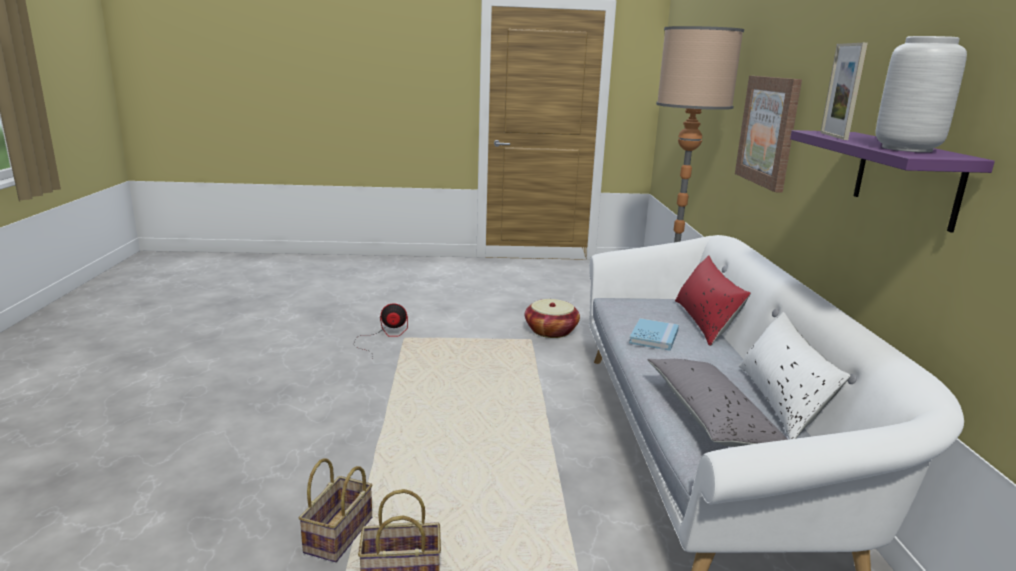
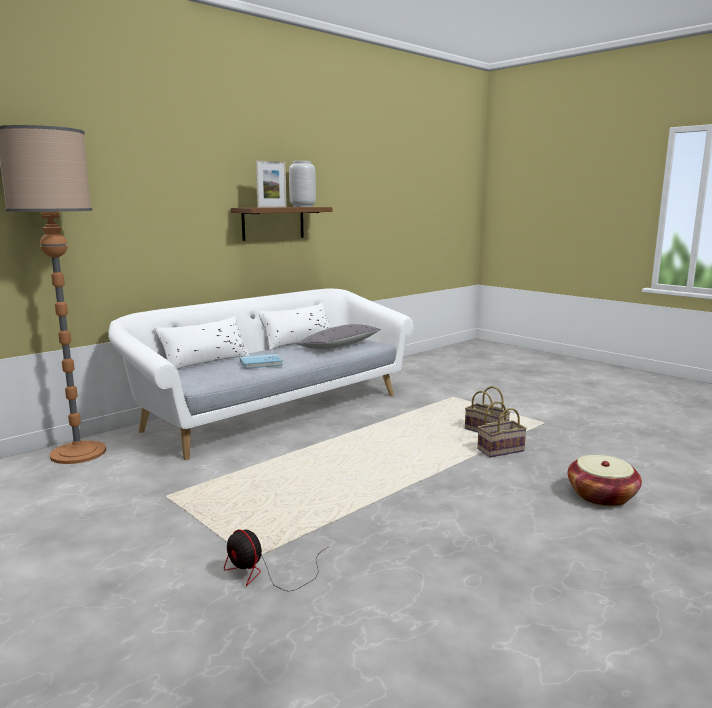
camera: 130 degrees left, 5 degrees down
basket [525,299,580,338] -> basket moved to [568,455,642,507]
red pillow [675,255,751,346] -> white pillow [154,316,249,369]
picture [735,76,802,193] -> none
purple shelf [790,130,995,233] -> brown shelf [231,207,332,241]

